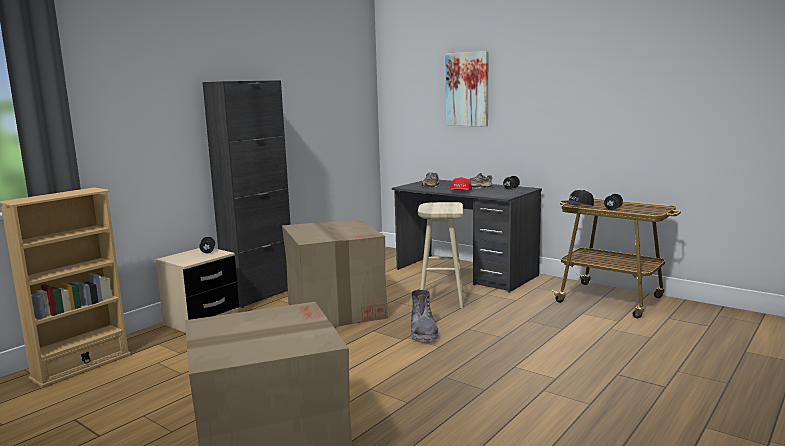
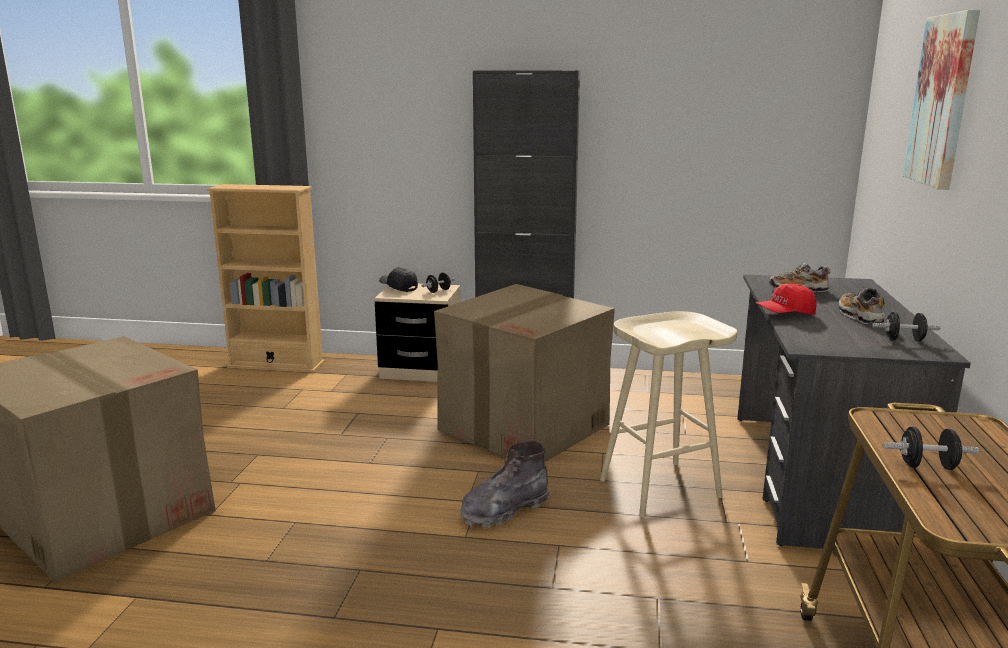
camera: 60 degrees right, 5 degrees up
black cap [561,190,594,206] -> black cap moved to [379,267,418,292]

